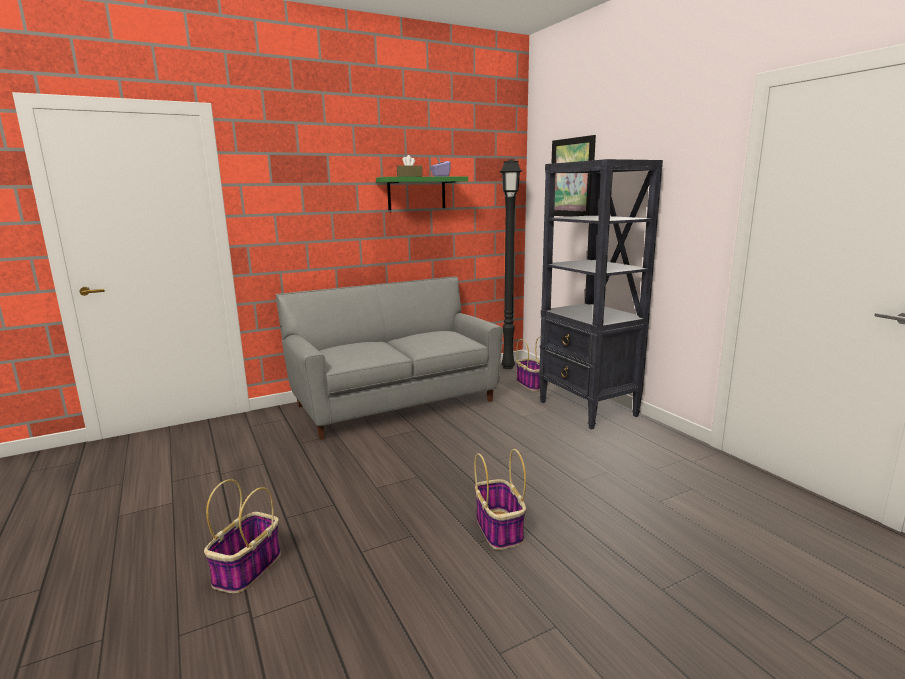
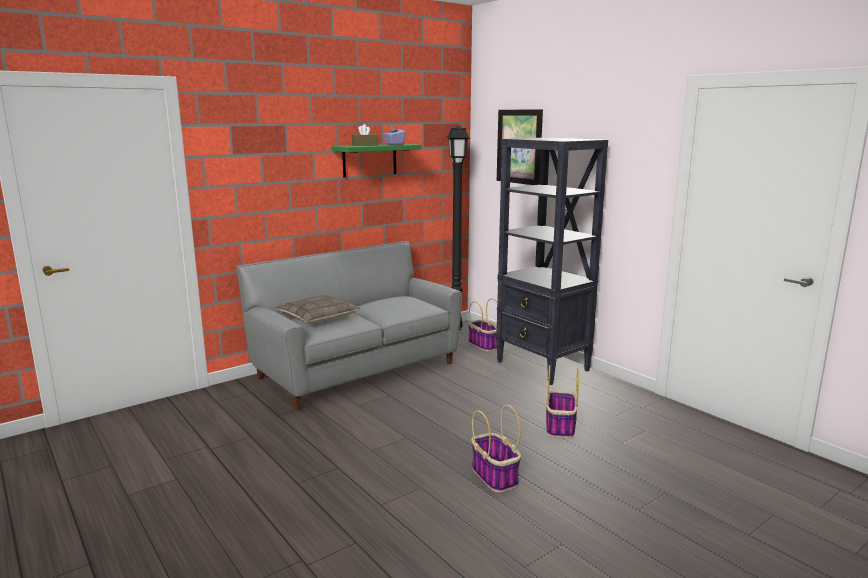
camera: 10 degrees left, 0 degrees up
basket [204,479,281,593] -> basket moved to [546,365,579,438]
none -> pillow [275,295,360,323]

